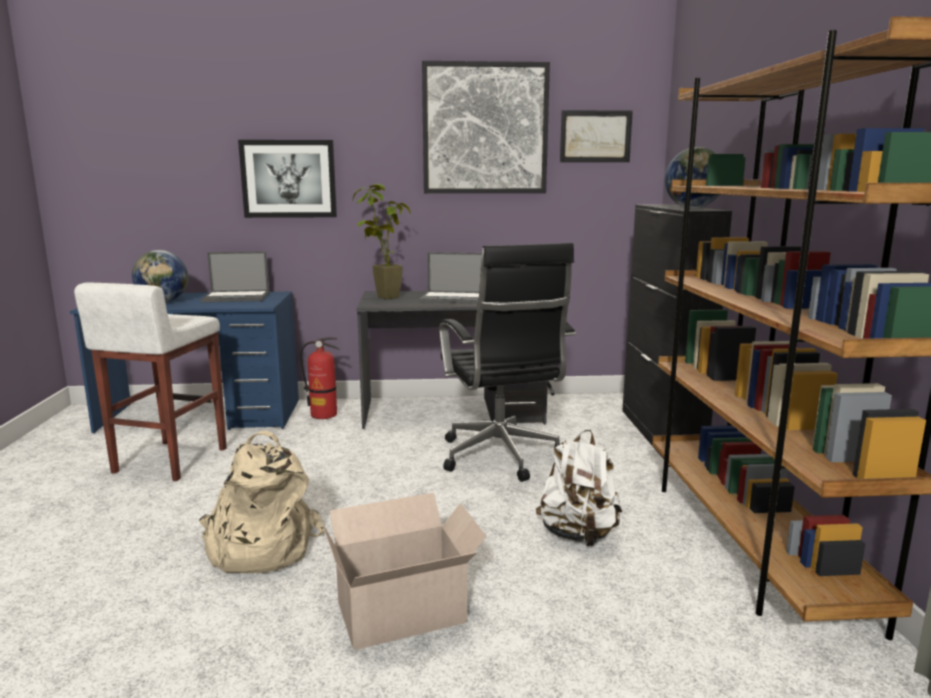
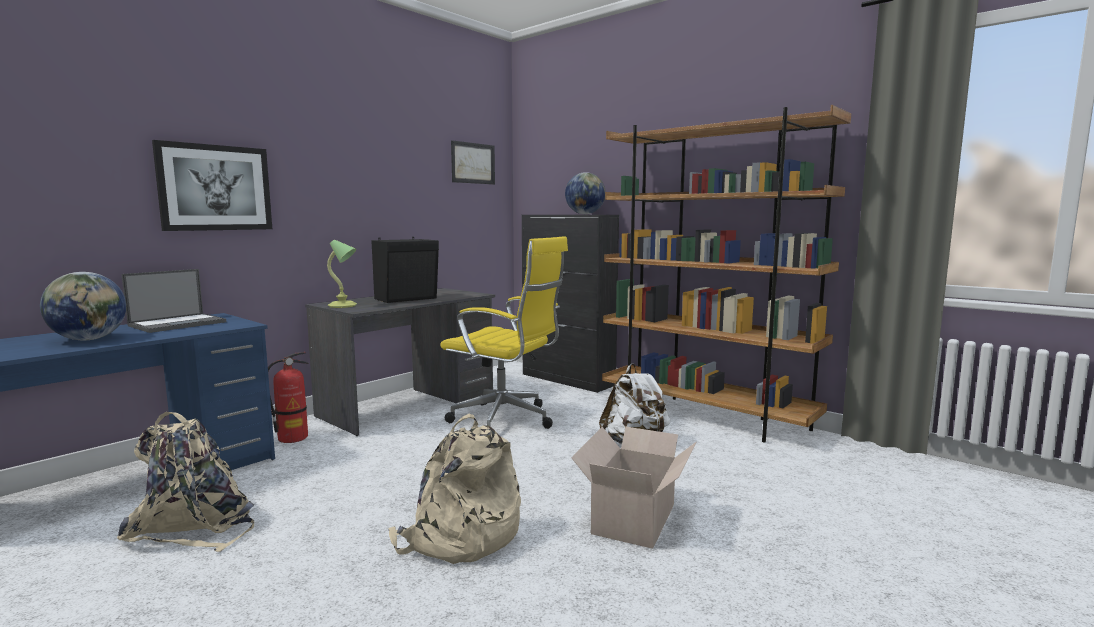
camera: 45 degrees left, 5 degrees down
white stool [74,283,227,481] -> beige backpack [117,412,254,552]
potted plant [352,184,411,299] -> table lamp [327,240,357,308]
laptop [419,252,482,304] -> black speaker [371,237,439,303]
picture [422,61,550,193] -> none
black office chair [439,243,576,482] -> yellow office chair [440,236,568,429]

